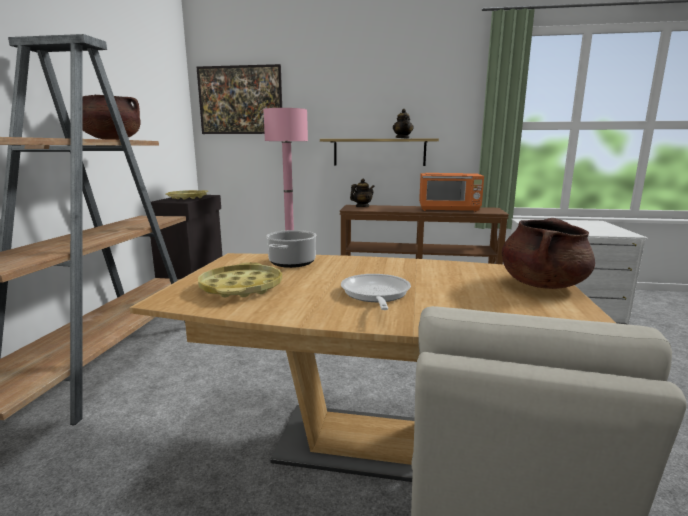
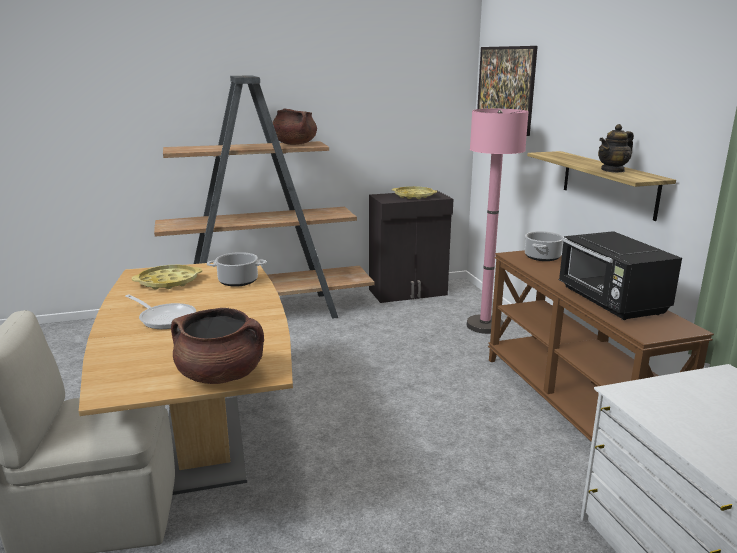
camera: 65 degrees right, 5 degrees up
frying pan [341,274,411,310] -> frying pan turned 60 degrees clockwise [125,294,196,329]
teapot [350,179,375,207] -> cooking pot [525,231,563,261]
orange microwave [419,173,484,212] -> black microwave [559,231,682,320]

